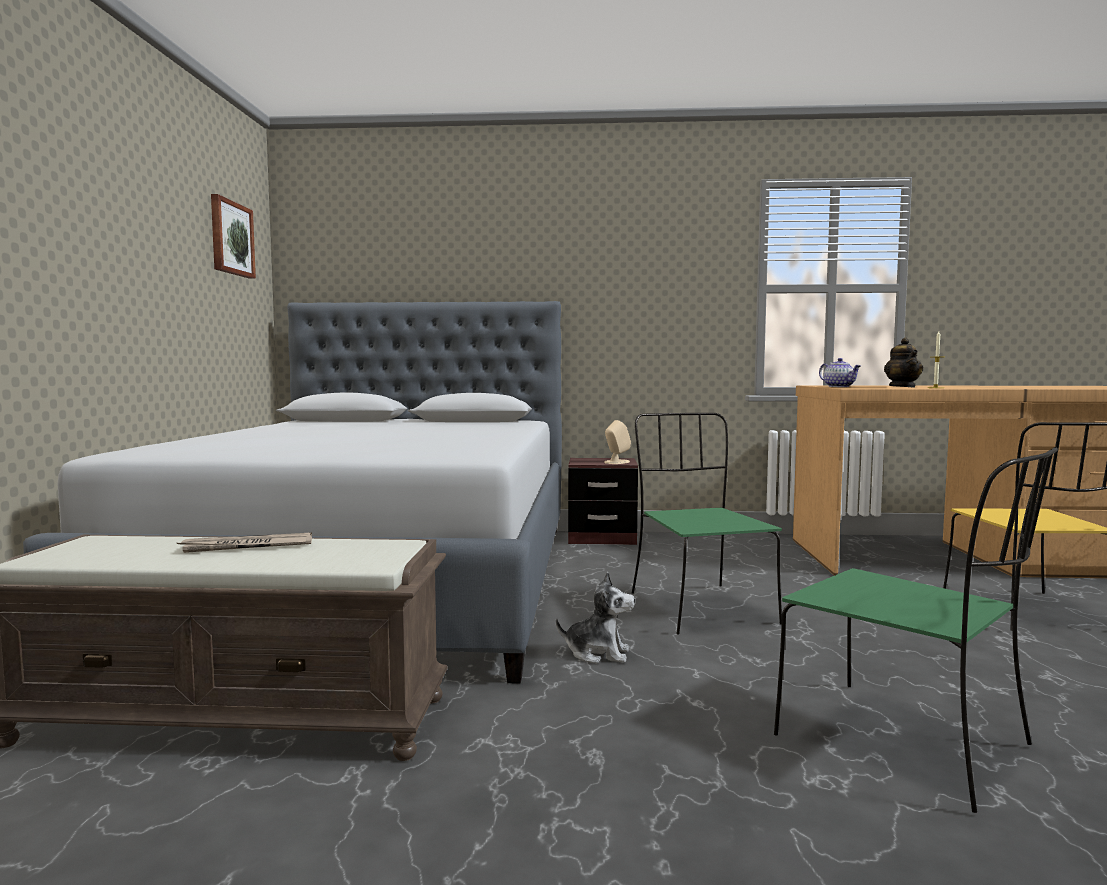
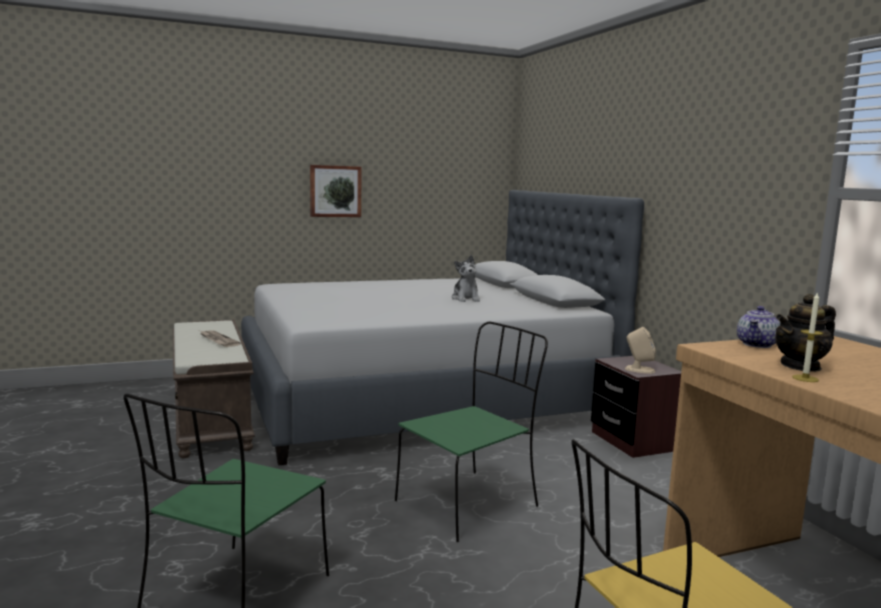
camera: 65 degrees right, 5 degrees up
picture [211,194,256,279] -> picture moved to [310,165,362,217]
plush toy [556,572,635,664] -> plush toy moved to [452,255,480,302]

